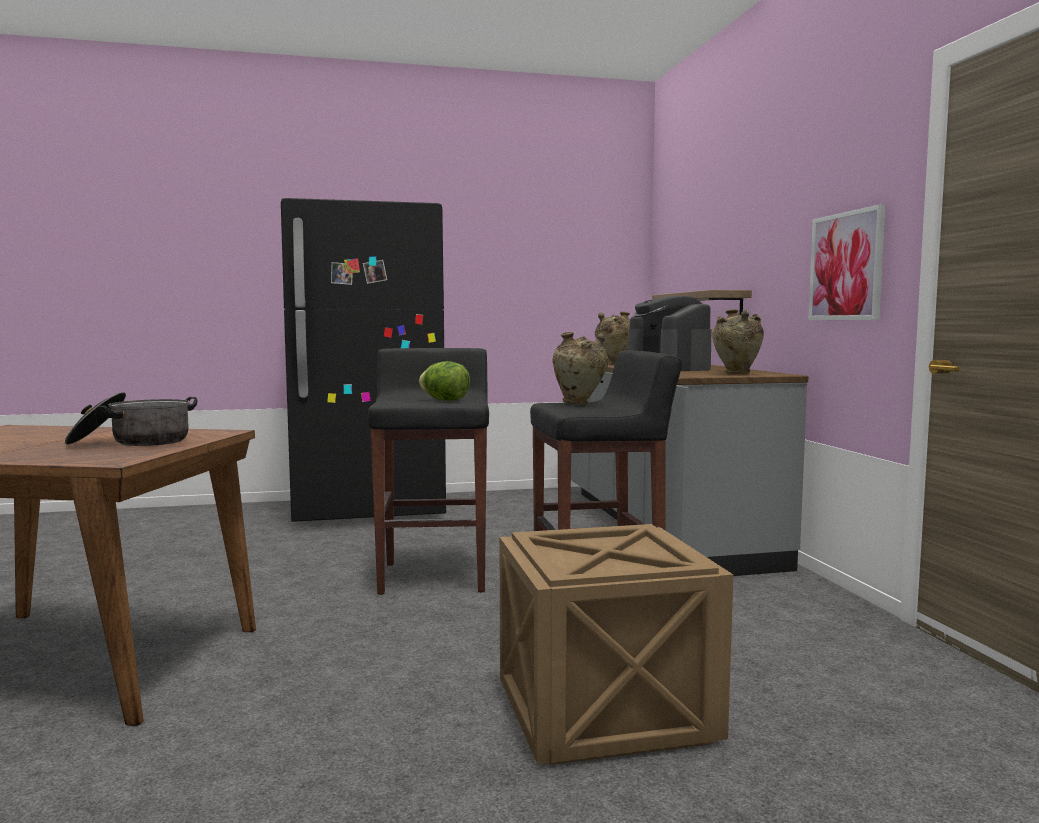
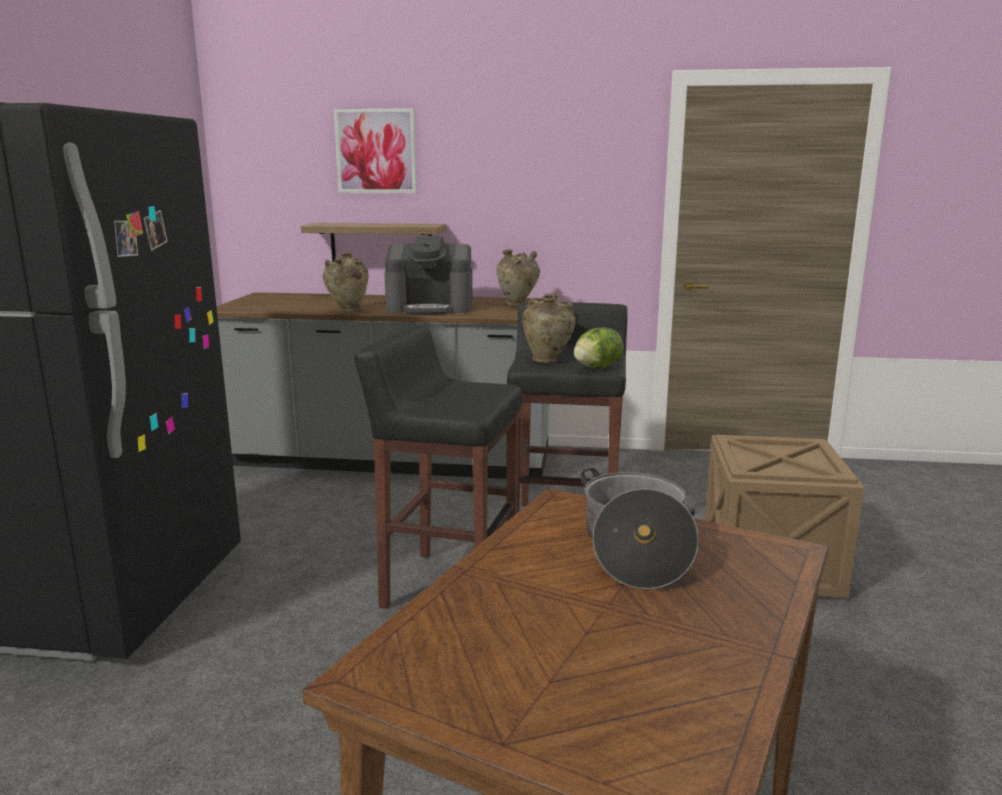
camera: 70 degrees left, 10 degrees up
lettuce [419,361,470,401] -> lettuce moved to [574,327,624,368]
picture [808,204,886,320] -> picture moved to [334,108,417,193]

